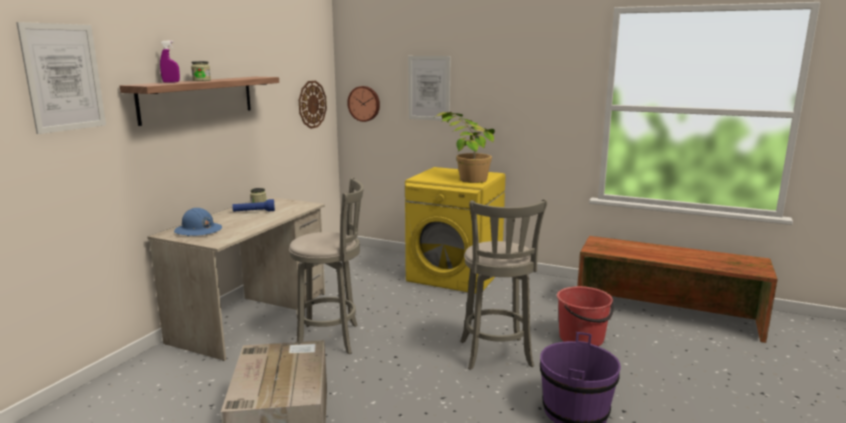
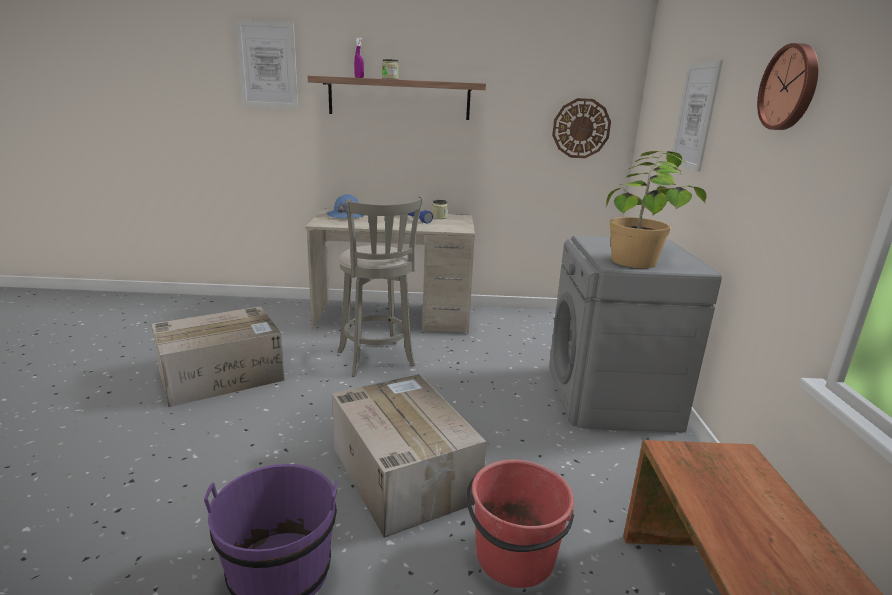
camera: 65 degrees right, 5 degrees up
wall clock [347,86,380,122] -> wall clock moved to [757,43,819,130]
yellow washing machine [405,167,506,294] -> grey washing machine [549,236,722,432]
grey stool [460,199,547,370] -> cardboard box [332,374,486,538]

